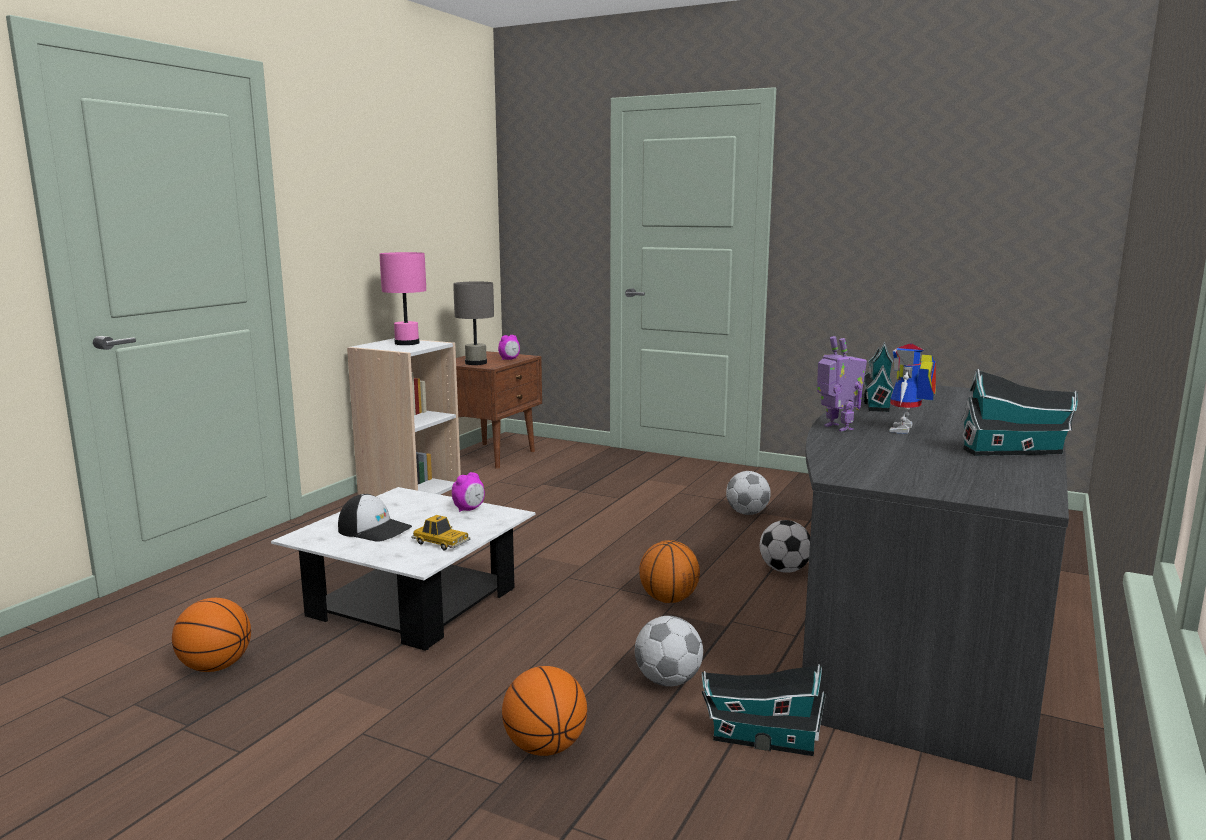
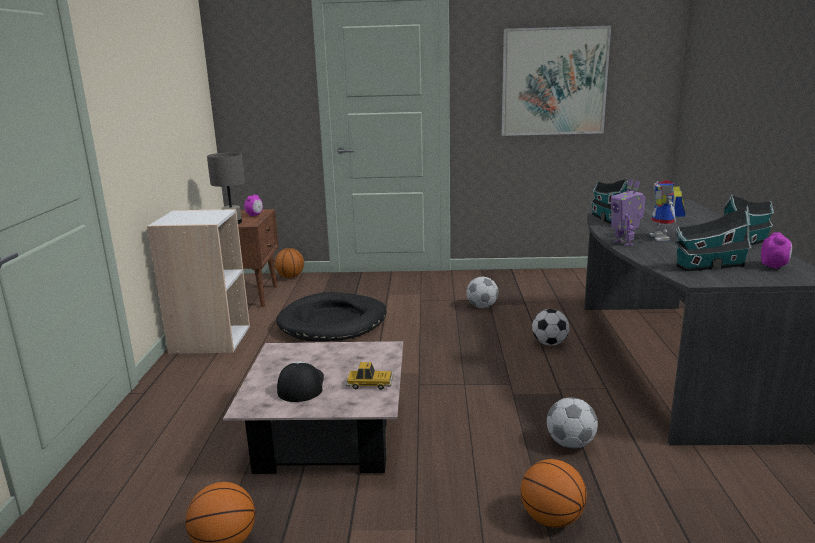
camera: 25 degrees left, 5 degrees up
white coffee table [271,487,535,651] -> pink coffee table [223,341,403,474]
cap [338,494,412,542] -> cap turned 90 degrees counterclockwise [277,361,324,402]
pink table lamp [380,252,426,345] -> none
alarm clock [452,472,485,512] -> alarm clock moved to [761,232,792,270]
basketball [639,540,700,603] -> basketball moved to [274,248,304,278]
toy house [701,664,826,756] -> toy house moved to [674,206,752,272]
toy robot [817,336,867,432] -> toy robot turned 150 degrees counterclockwise [611,179,646,246]
none -> black dog bed [276,292,387,342]
none -> picture [502,26,611,136]

